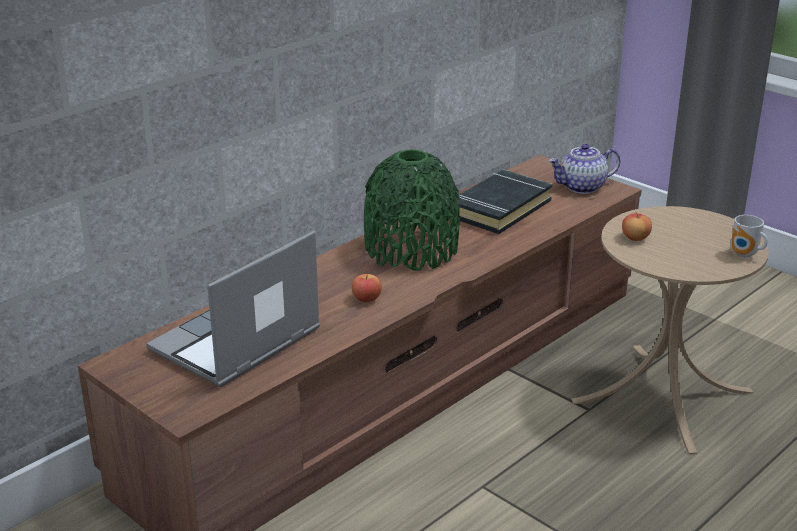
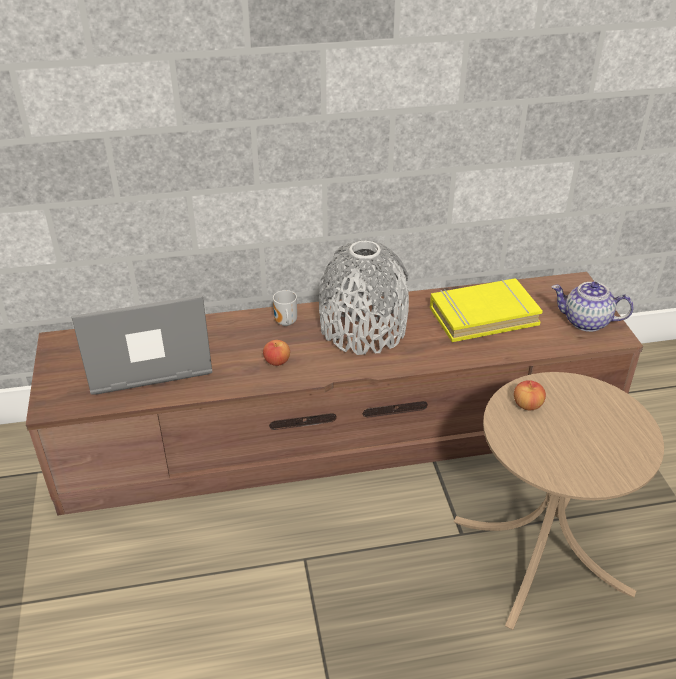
camera: 35 degrees right, 10 degrees up
green vase [364,149,460,271] -> grey vase [319,240,409,355]
black book [459,169,553,234] -> yellow book [430,278,543,342]
mug [731,215,768,258] -> mug moved to [273,290,297,326]

